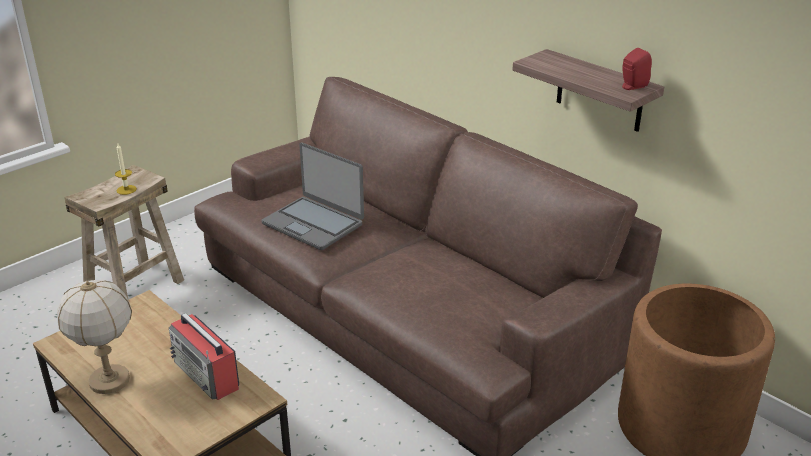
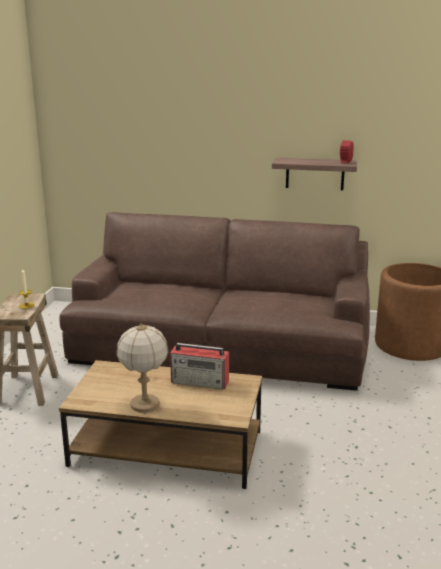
camera: 35 degrees left, 10 degrees down
laptop [262,143,364,250] -> none

